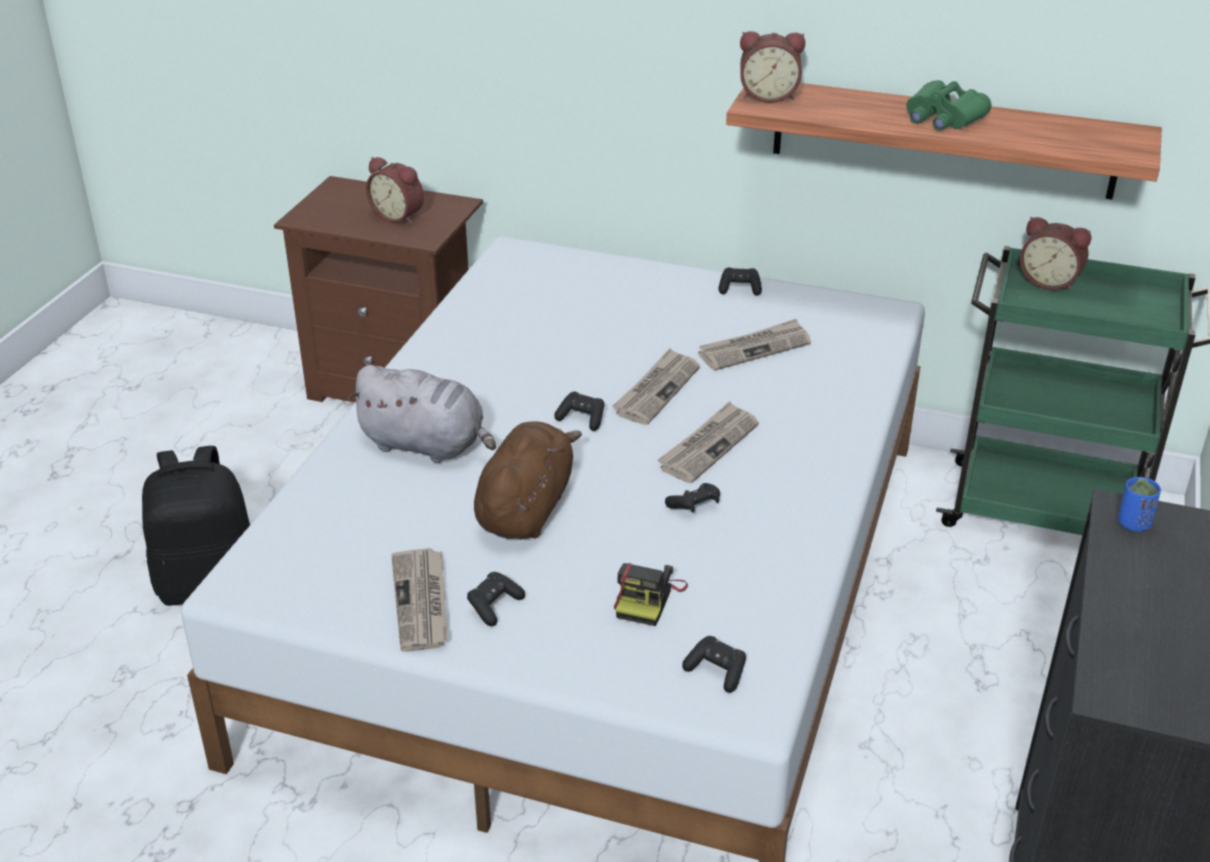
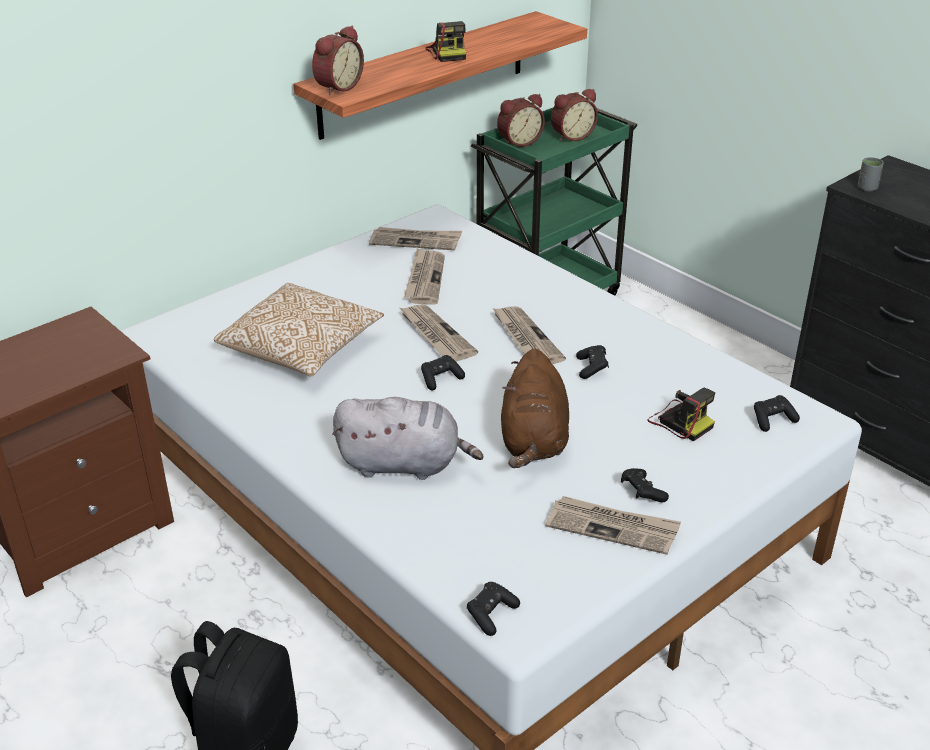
camera: 60 degrees left, 0 degrees up
grey plush toy [348,365,496,463] -> grey plush toy turned 45 degrees clockwise [332,397,484,480]
alarm clock [366,157,424,224] -> alarm clock moved to [551,89,598,142]
brown plush toy [474,421,582,539] -> brown plush toy turned 135 degrees counterclockwise [501,348,569,468]
black game controller [719,267,762,296] -> black game controller moved to [467,582,520,636]
green binoculars [906,80,991,131] -> camera [426,21,466,62]
blue cup [1118,477,1161,532] -> grey cup [858,157,884,192]
none -> pillow [214,283,384,376]
none -> newspaper [369,227,462,250]

